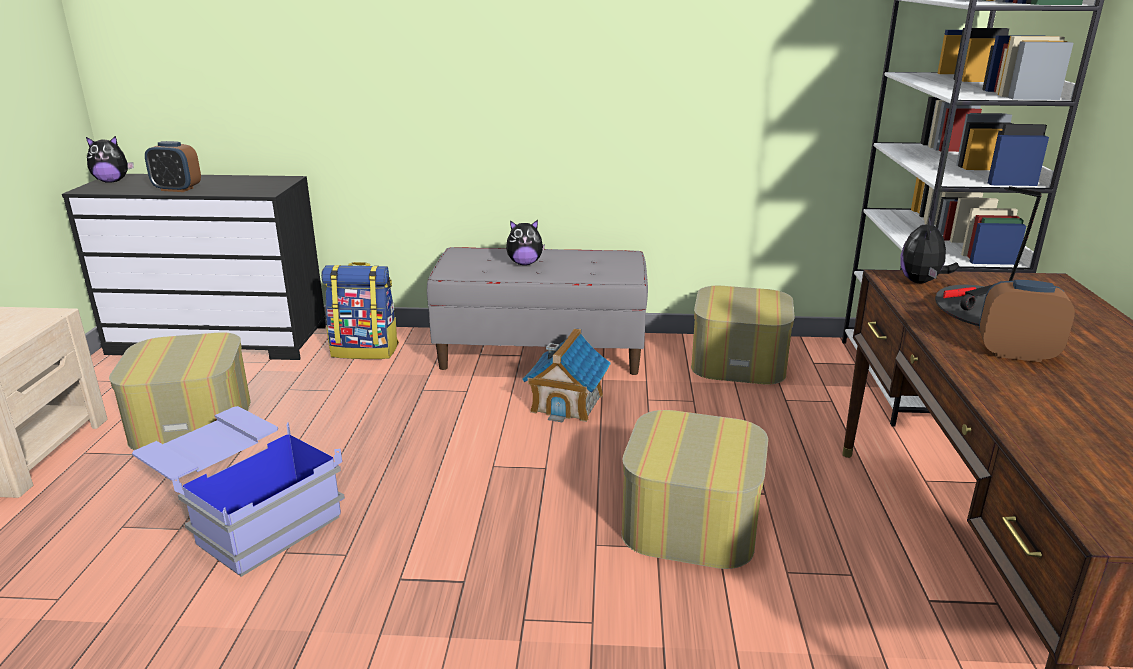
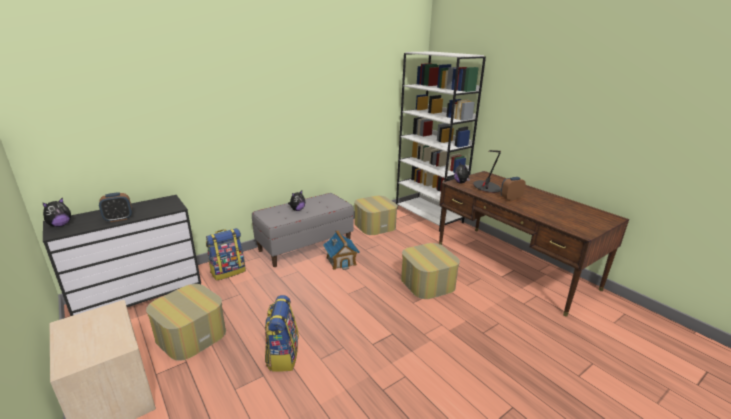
camera: 40 degrees left, 0 degrees up
blue storage box [132,406,345,577] -> backpack [265,295,299,372]

